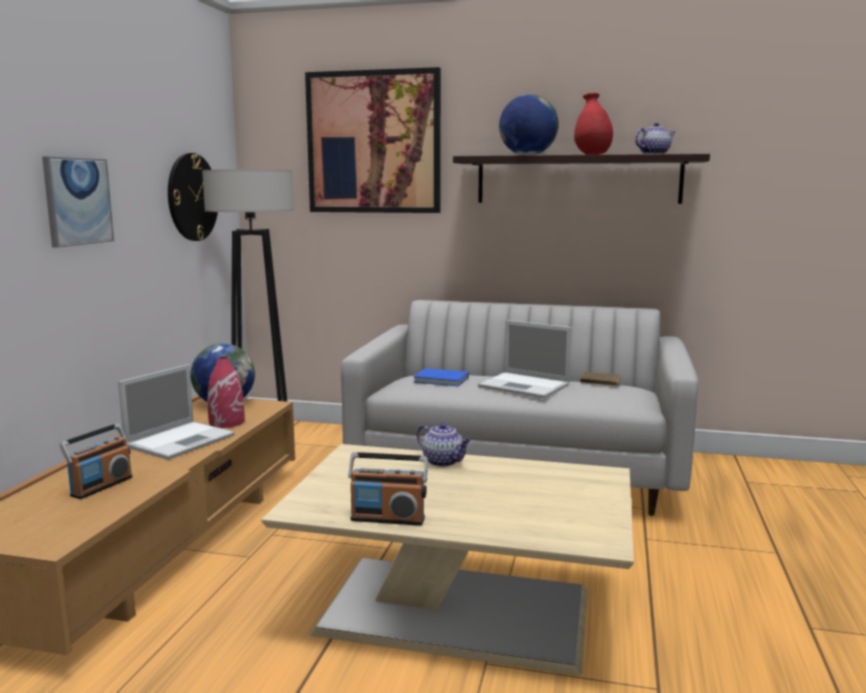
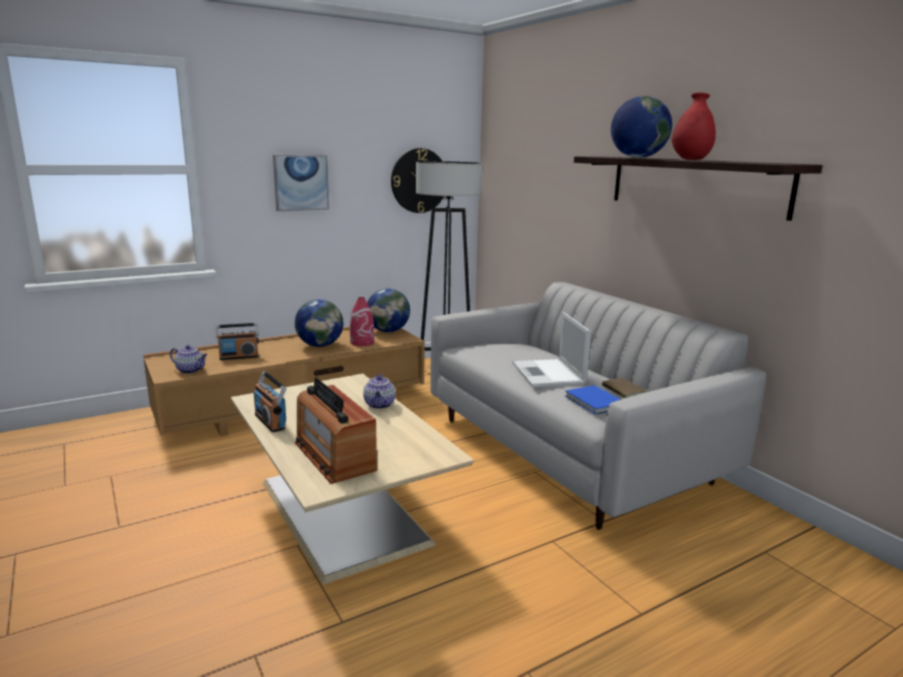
camera: 45 degrees right, 5 degrees up
laptop [118,364,235,460] -> globe [295,299,343,347]
picture [305,67,441,213] -> none
blue book [413,368,469,386] -> blue book moved to [565,385,621,415]
teapot [635,123,675,154] -> teapot moved to [170,345,208,374]
none -> radio [295,378,377,484]

